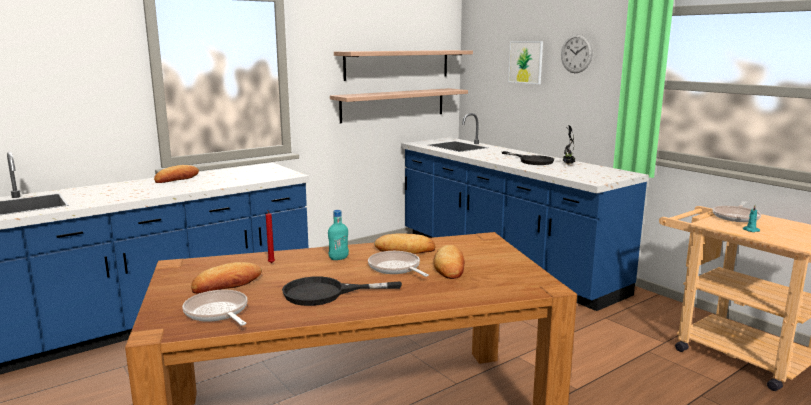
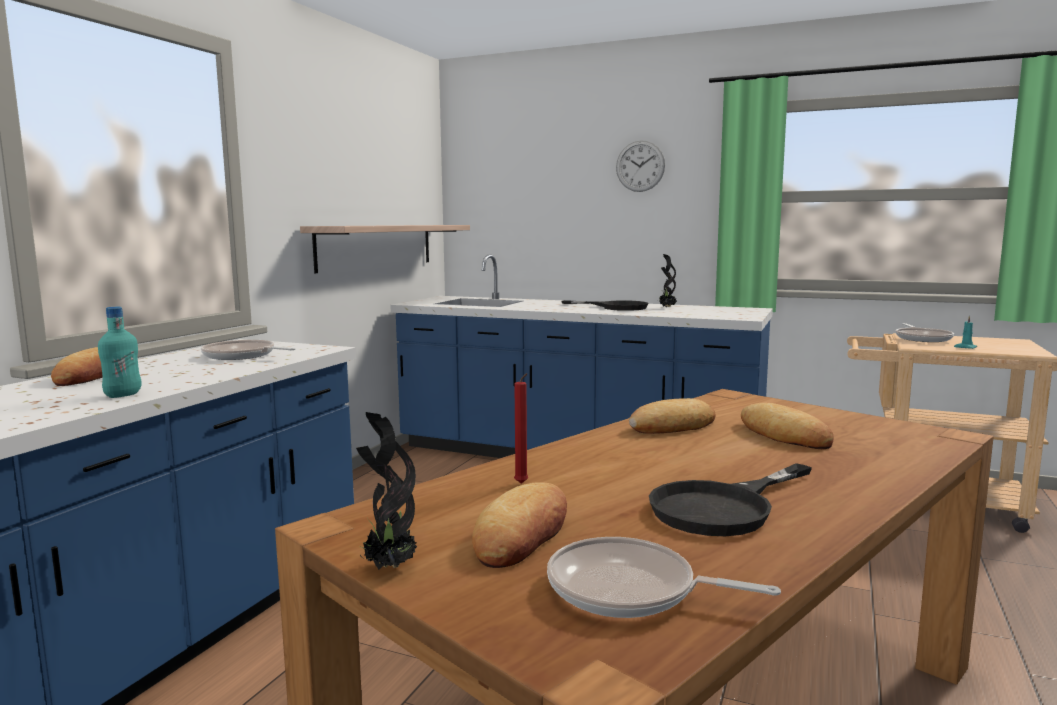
camera: 30 degrees left, 5 degrees down
turquoise bottle [328,210,349,260] -> turquoise bottle moved to [98,307,141,398]
shelf [334,50,473,81] -> none
frying pan [368,251,429,277] -> frying pan moved to [201,340,296,360]
picture [508,41,543,84] -> none
none -> potted plant [356,412,417,570]

